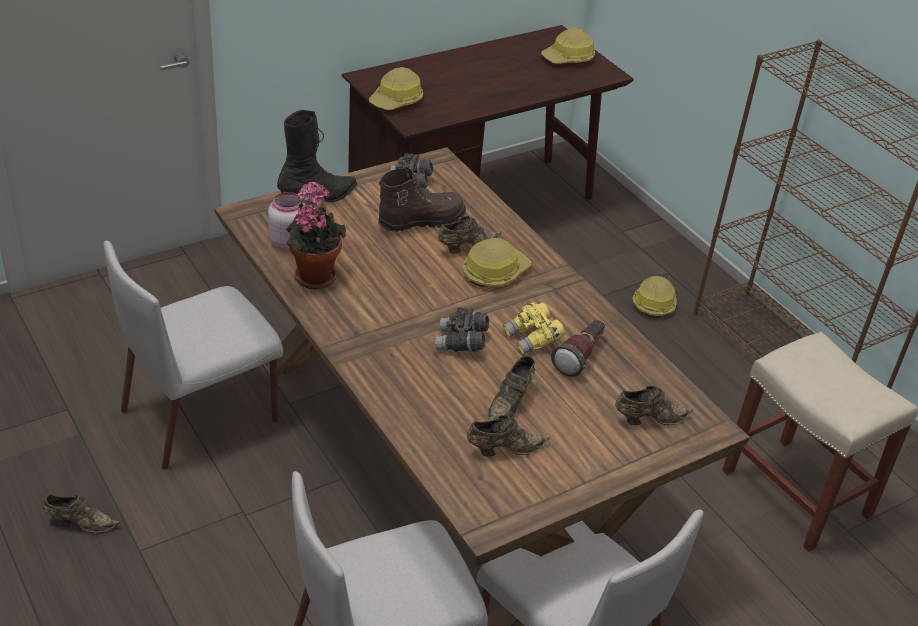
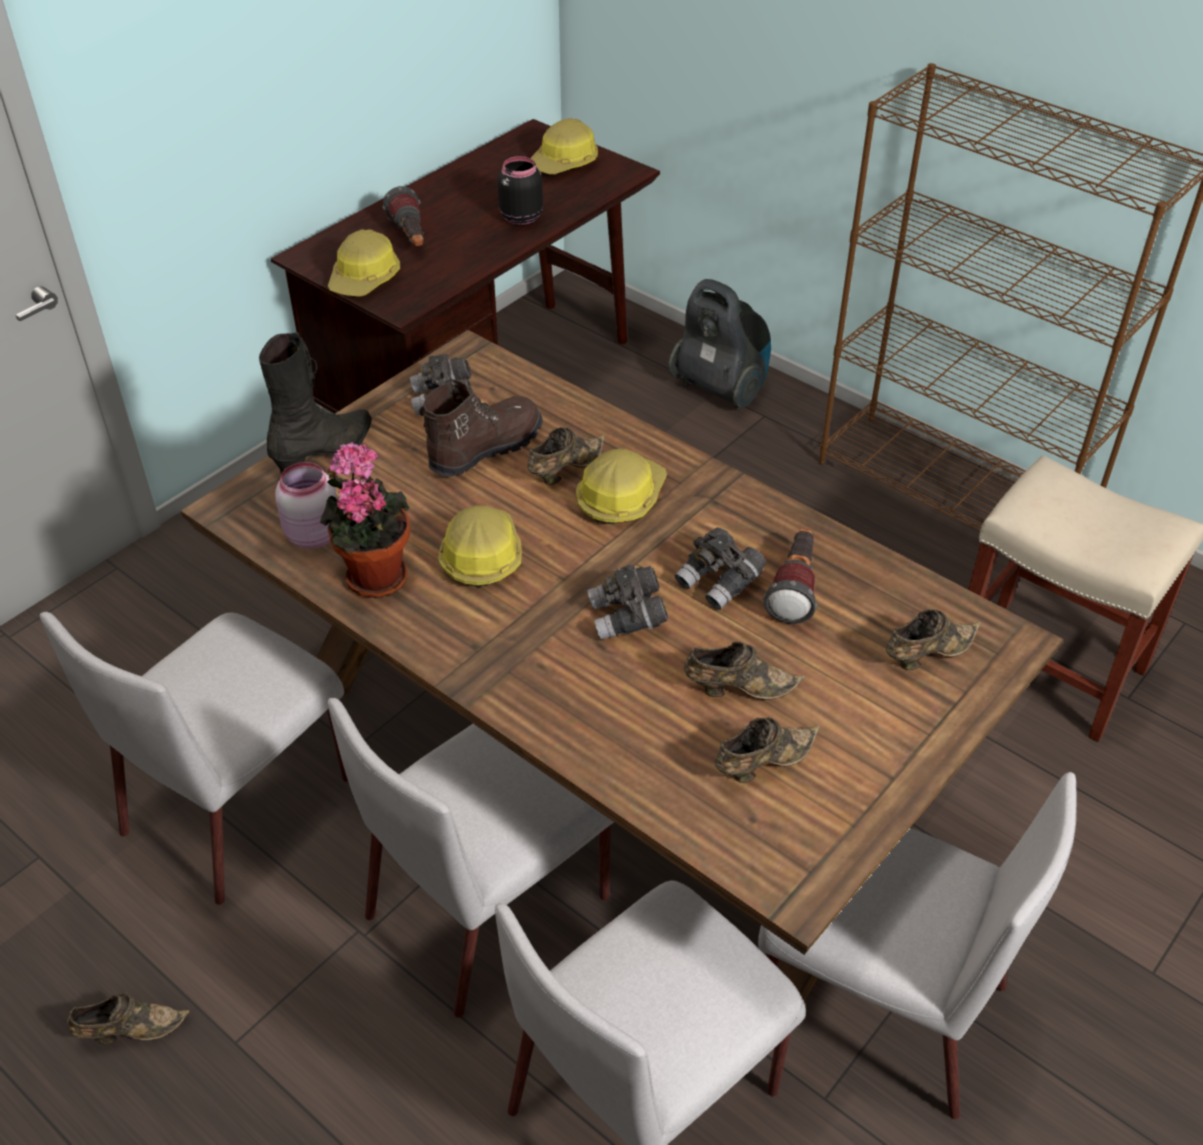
camera: 15 degrees left, 5 degrees up
brown shoe [488,356,535,421] -> brown shoe turned 105 degrees counterclockwise [684,642,805,700]
yellow binoculars [503,303,565,355] -> grey binoculars [674,528,766,610]
hard hat [632,276,677,317] -> hard hat moved to [438,506,522,588]
none -> grey chair [328,698,614,1018]
none -> flashlight [383,186,424,246]
none -> black jar [498,156,543,225]
none -> vacuum cleaner [668,279,771,410]

